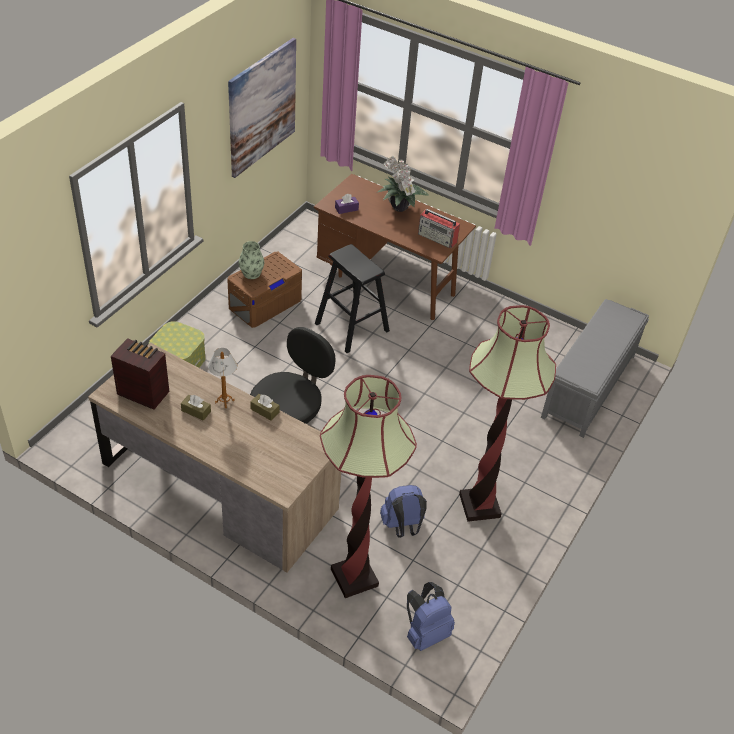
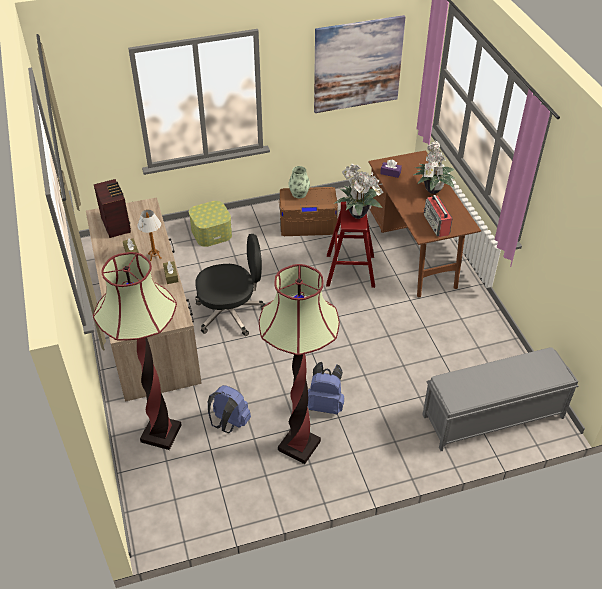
camera: 45 degrees right, 0 degrees up
black stool [315,244,390,353] -> red stool [326,202,375,288]
blue backpack [407,582,455,651] -> blue backpack moved to [308,362,344,414]
none -> potted plant [334,163,383,219]

